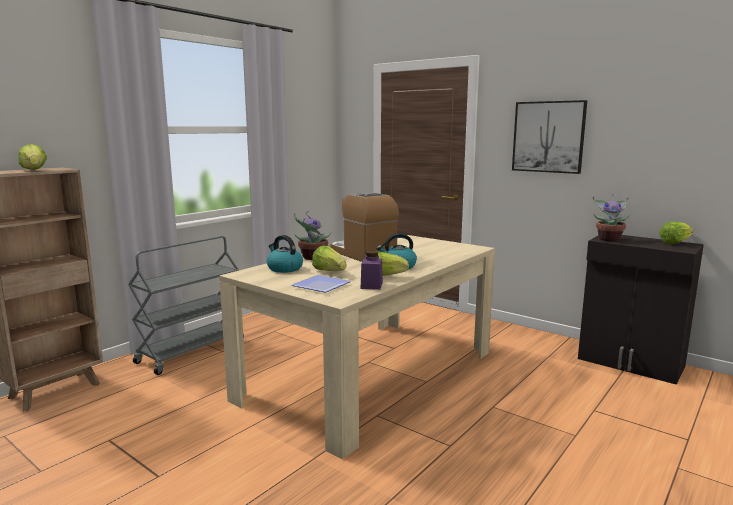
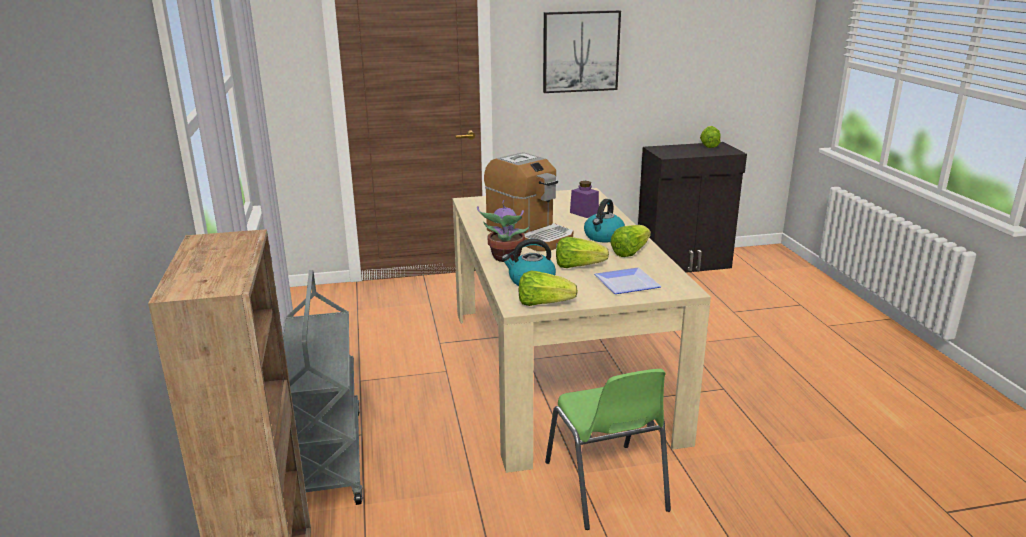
camera: 50 degrees left, 10 degrees up
lettuce [18,144,47,170] -> lettuce moved to [519,270,578,306]
coffee machine [331,192,399,262] -> coffee machine turned 135 degrees counterclockwise [484,152,573,251]
purple jar [361,251,383,290] -> purple jar moved to [570,181,599,218]
potted plant [593,194,630,242] -> none
none -> green chair [545,369,671,530]

